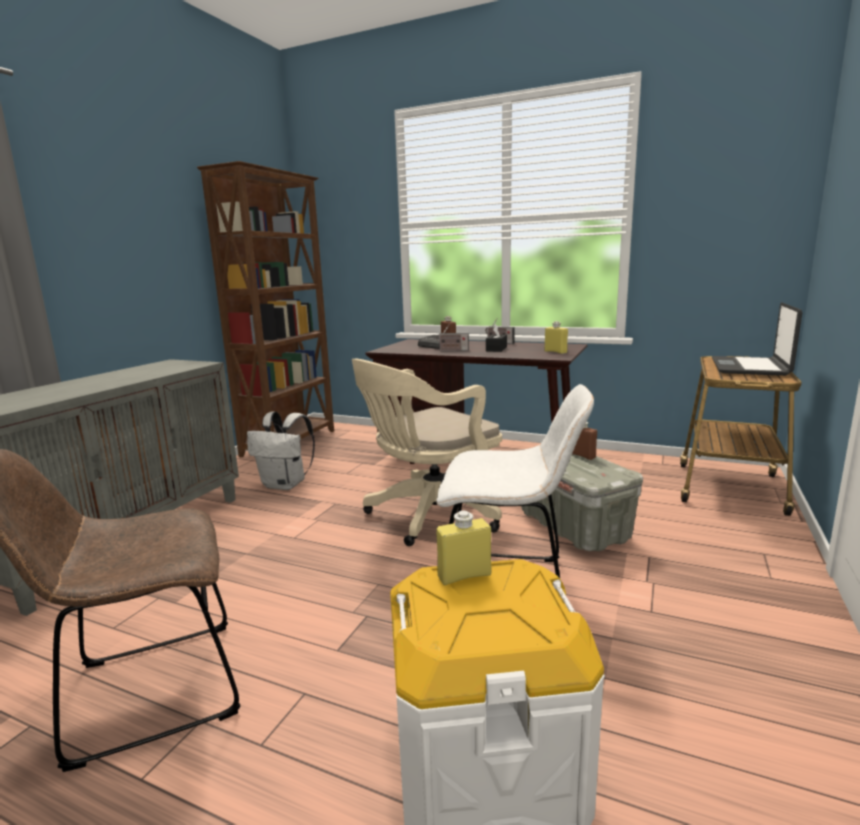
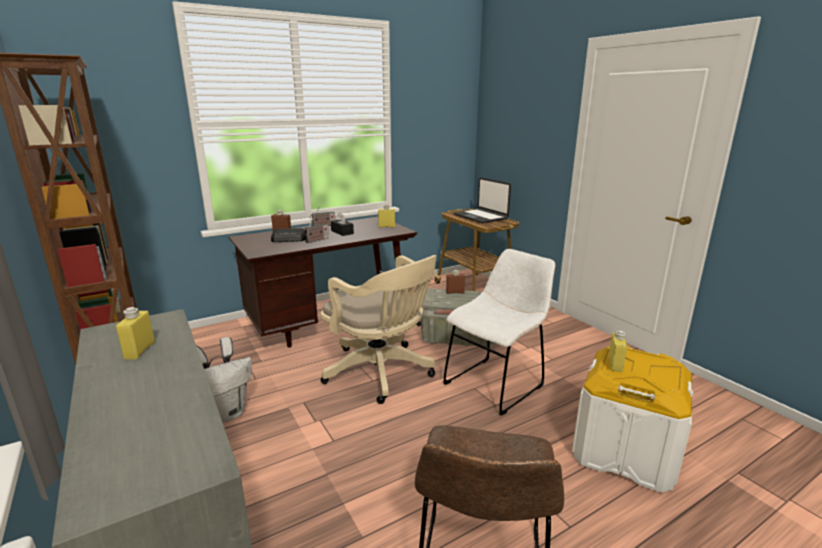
camera: 55 degrees left, 5 degrees up
beige office chair [352,359,502,546] -> beige office chair turned 45 degrees counterclockwise [321,255,437,404]
none -> yellow bottle [116,307,155,360]

